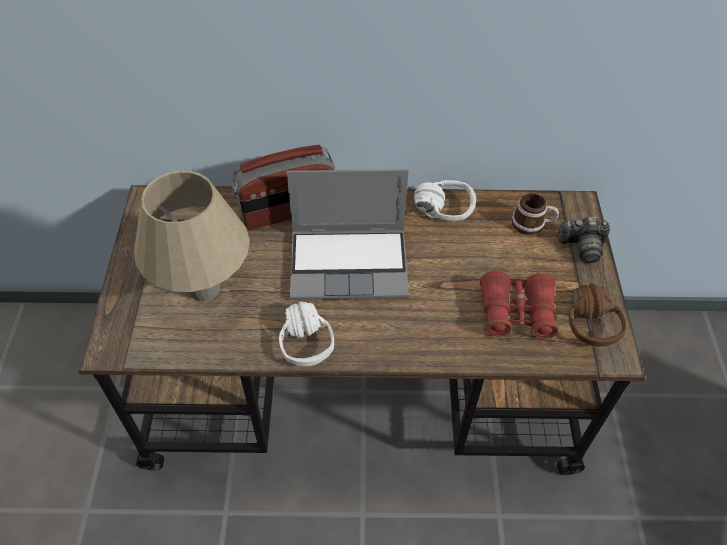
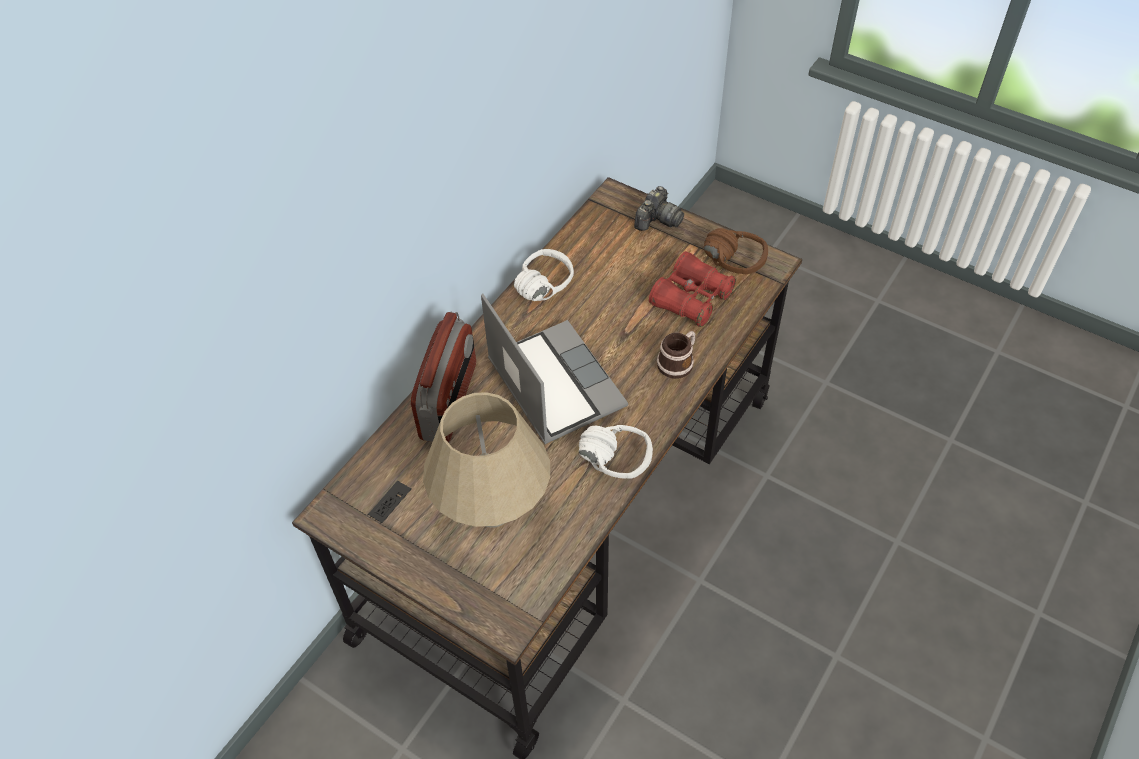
camera: 55 degrees left, 0 degrees up
laptop [286,169,409,300] -> laptop turned 60 degrees counterclockwise [481,294,628,444]
mug [512,193,559,235] -> mug moved to [657,331,696,379]

